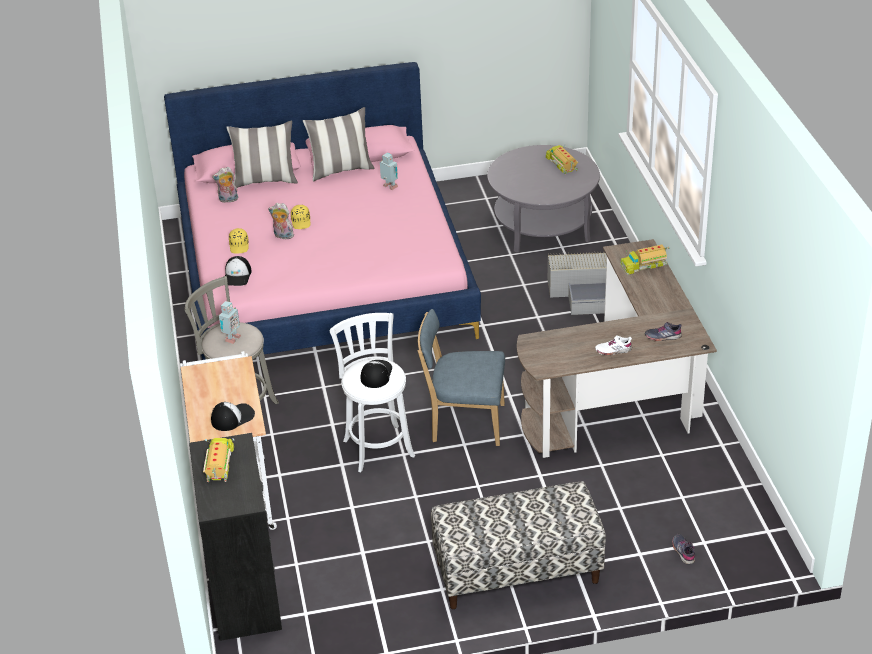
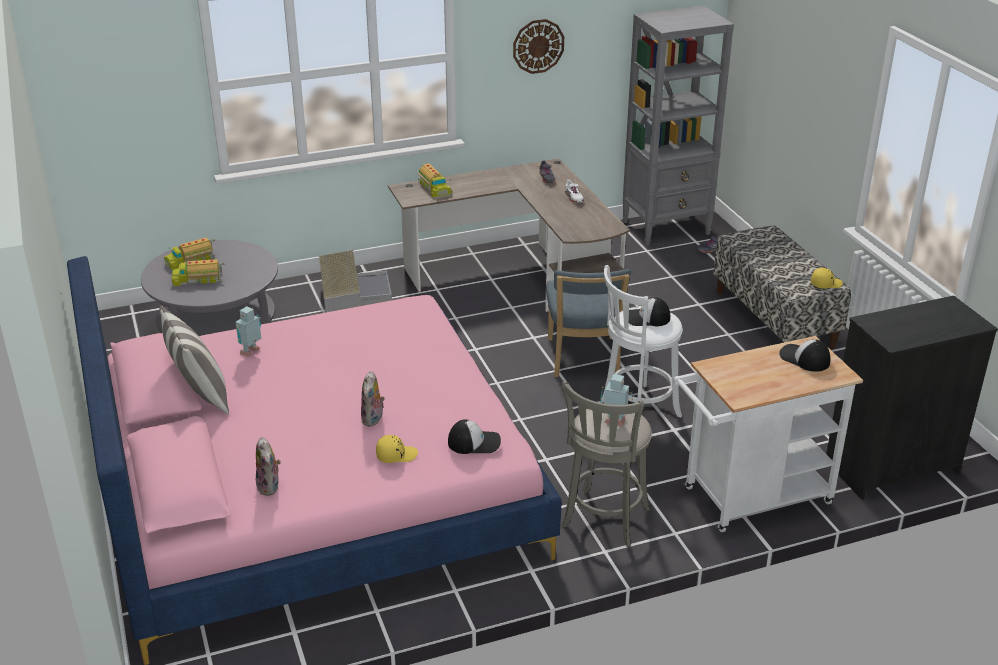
camera: 100 degrees left, 5 degrees down
toy truck [203,438,234,482] -> toy truck moved to [171,259,225,286]
pillow [227,120,298,188] -> none
yellow cap [291,205,311,229] -> yellow cap moved to [811,268,843,289]
none -> wall clock [513,19,564,74]
none -> grey bookcase [622,6,734,246]

